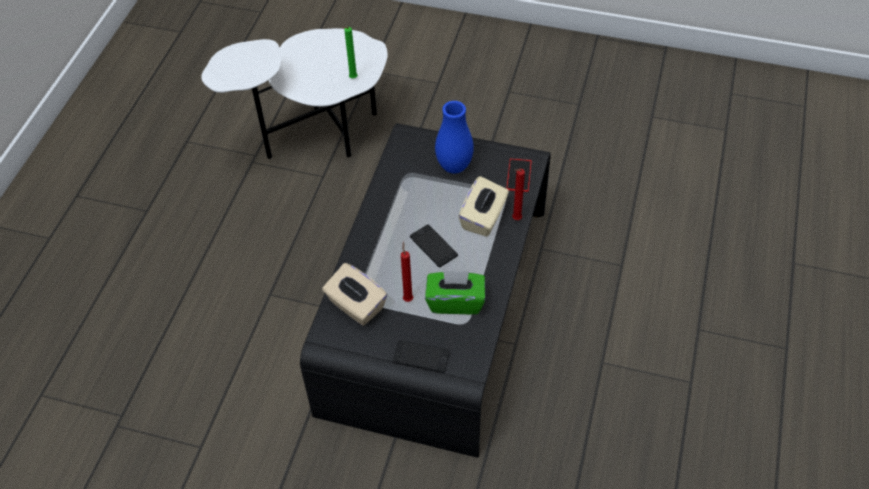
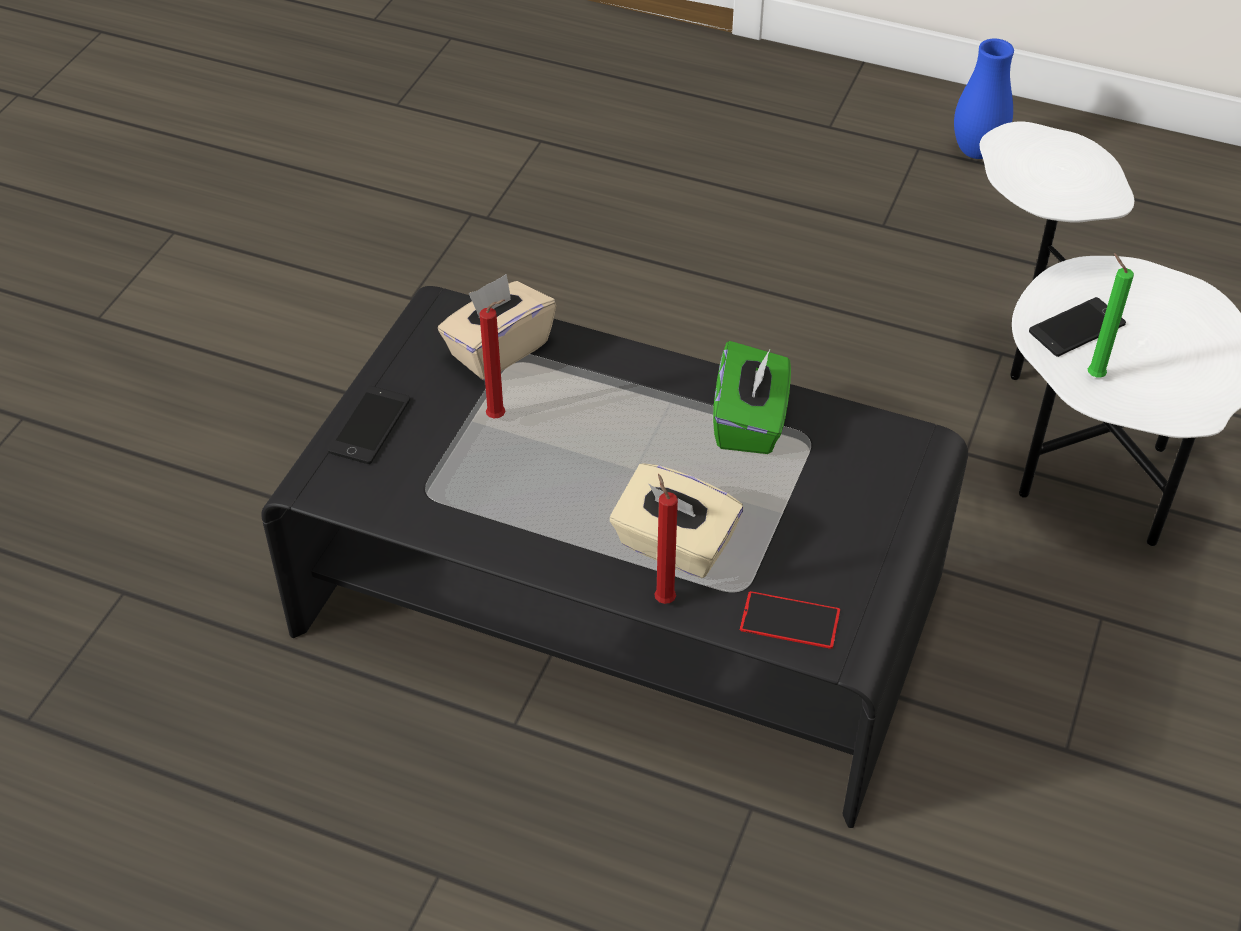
camera: 95 degrees right, 5 degrees down
phone [410,224,458,267] -> phone moved to [1029,297,1126,357]
green tissue box [425,270,485,314] -> green tissue box moved to [713,341,791,454]
blue vase [435,101,474,174] -> blue vase moved to [954,39,1014,159]

